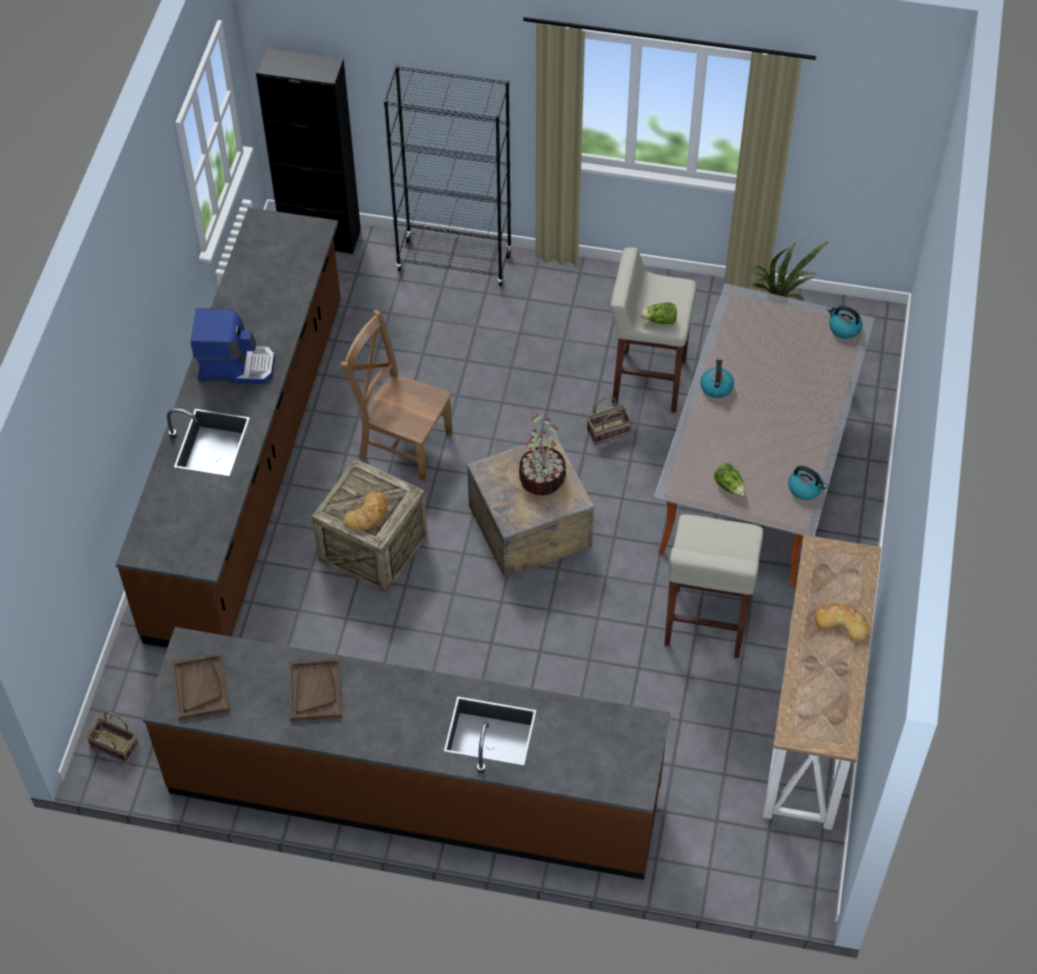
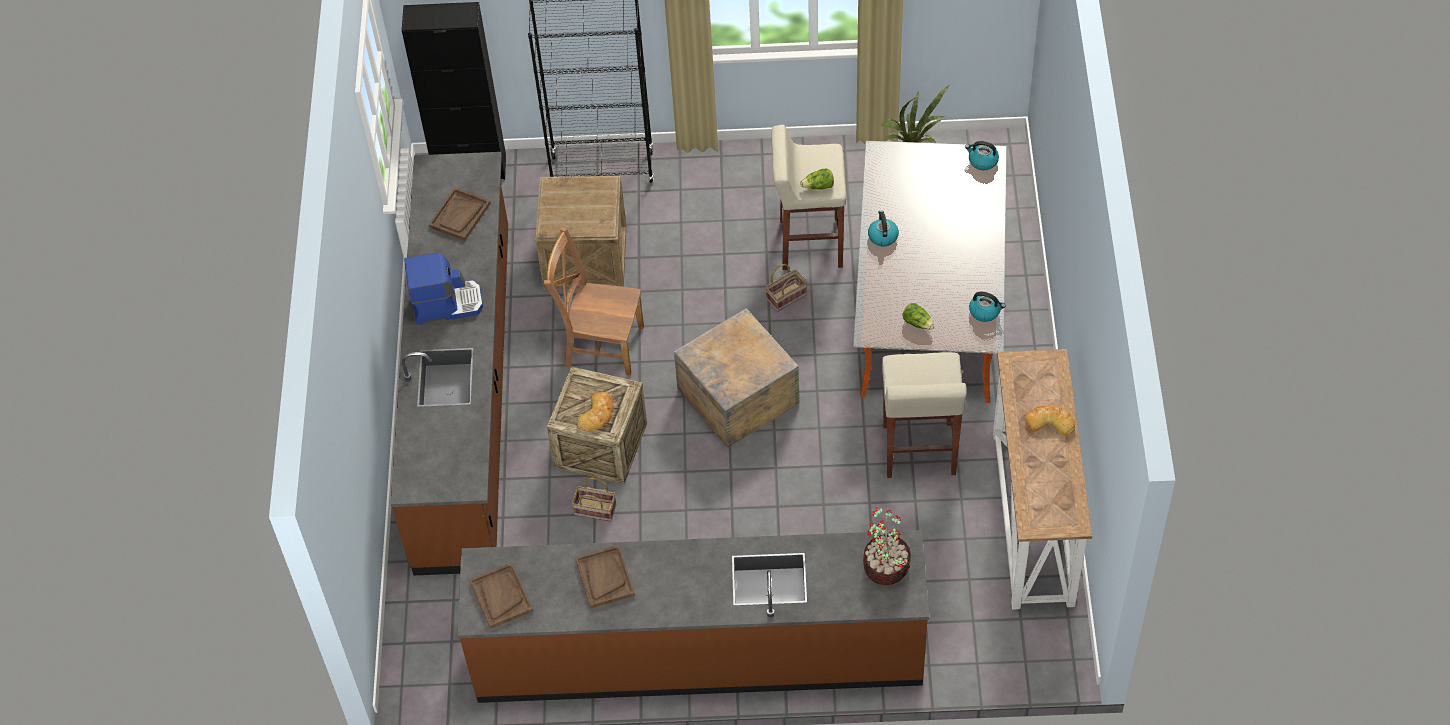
camera: 10 degrees left, 0 degrees up
basket [85,712,139,764] -> basket moved to [572,477,616,522]
potted plant [519,414,566,496] -> potted plant moved to [863,507,911,585]
none -> brown tray [429,187,491,241]
none -> crate [535,176,626,290]

